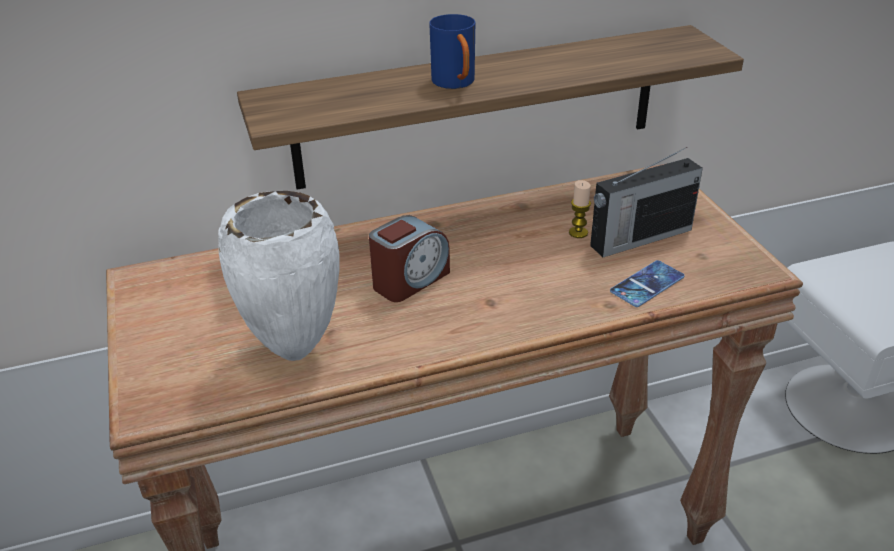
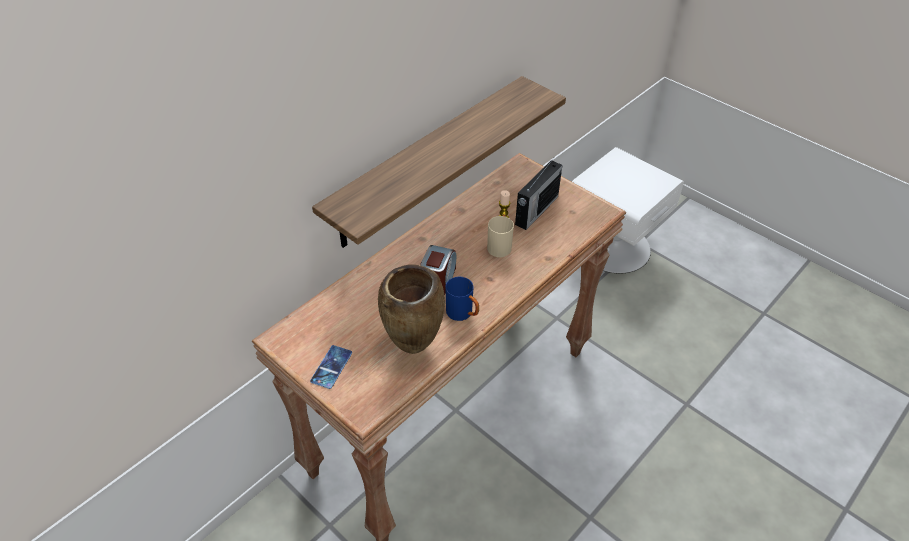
camera: 30 degrees left, 10 degrees up
white vase [218,191,340,361] -> brown vase [378,265,445,354]
blue mug [429,14,475,89] -> blue mug moved to [445,277,479,321]
phone [610,260,685,307] -> phone moved to [310,345,352,389]
none -> beige mug [487,214,514,257]

